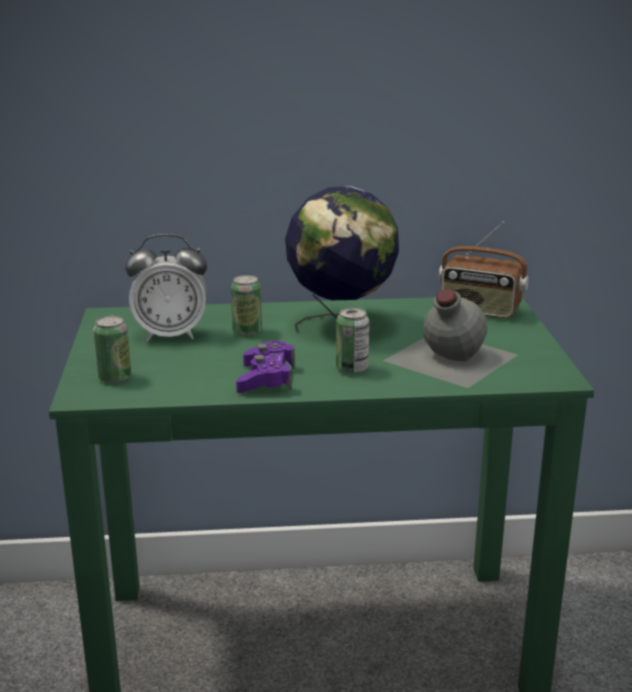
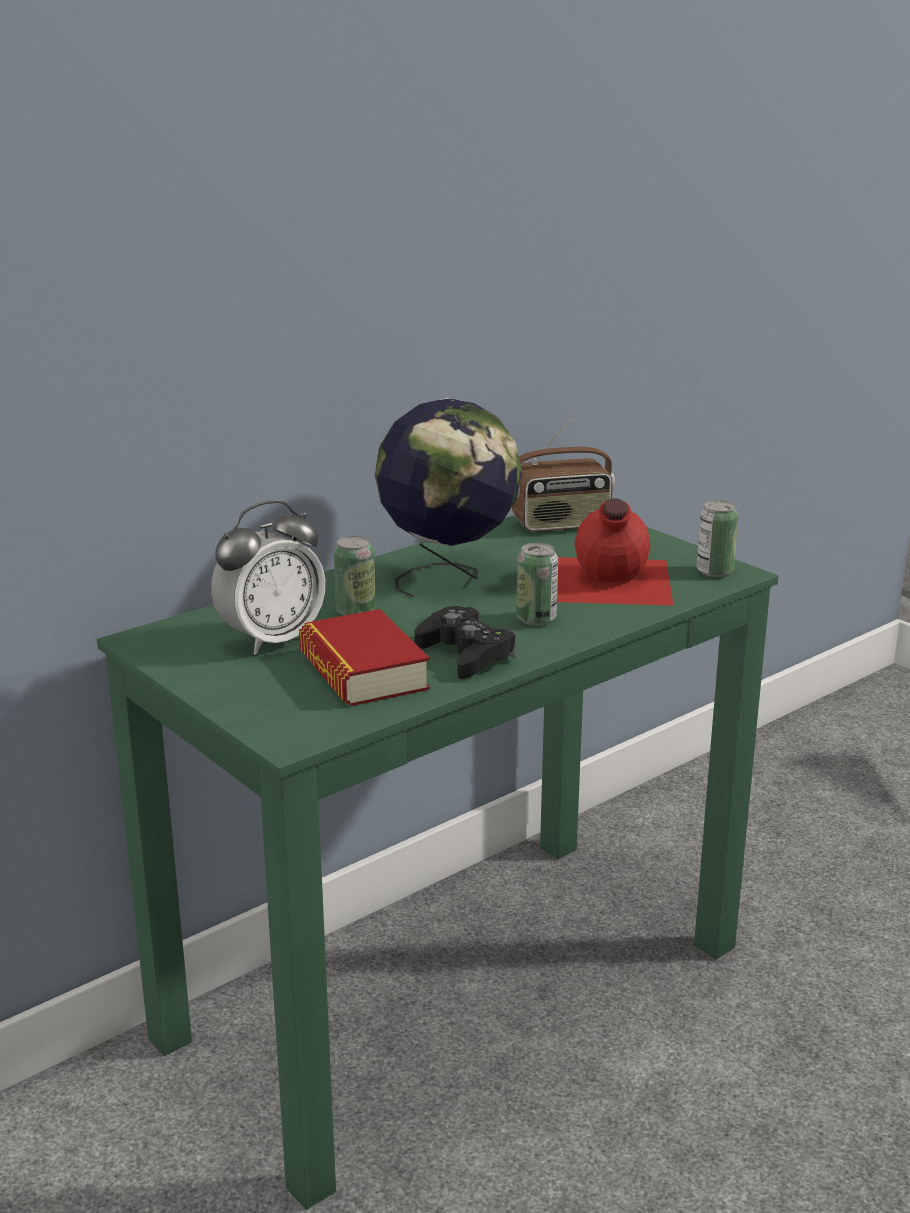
camera: 35 degrees left, 0 degrees up
can [93,316,131,384] -> can moved to [696,500,738,577]
purple game controller [236,341,295,393] -> black game controller [414,606,517,679]
grey bottle [383,289,517,388] -> red bottle [557,498,674,606]
none -> book [299,609,430,706]

